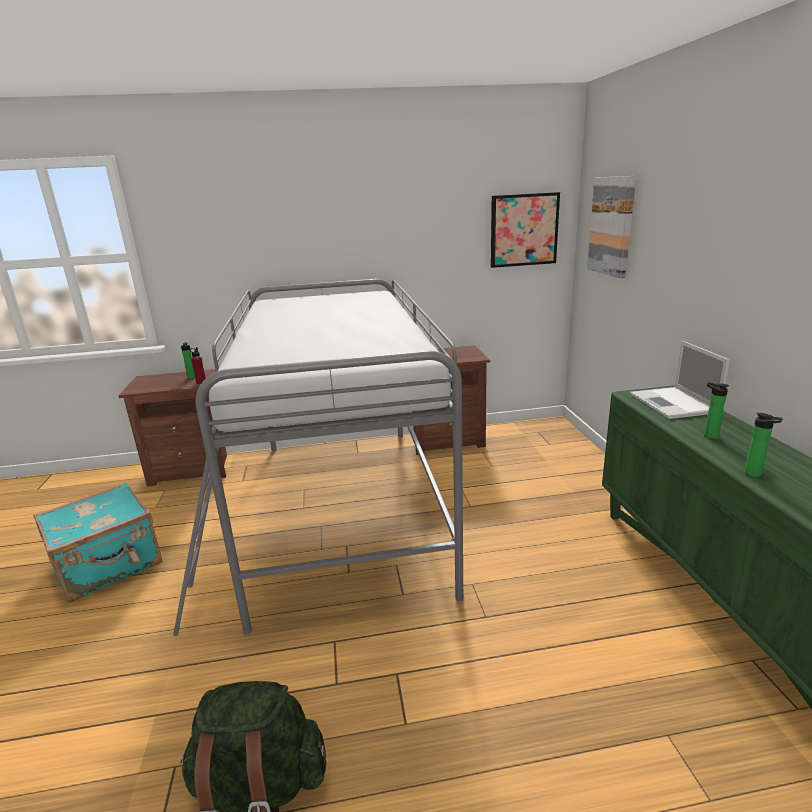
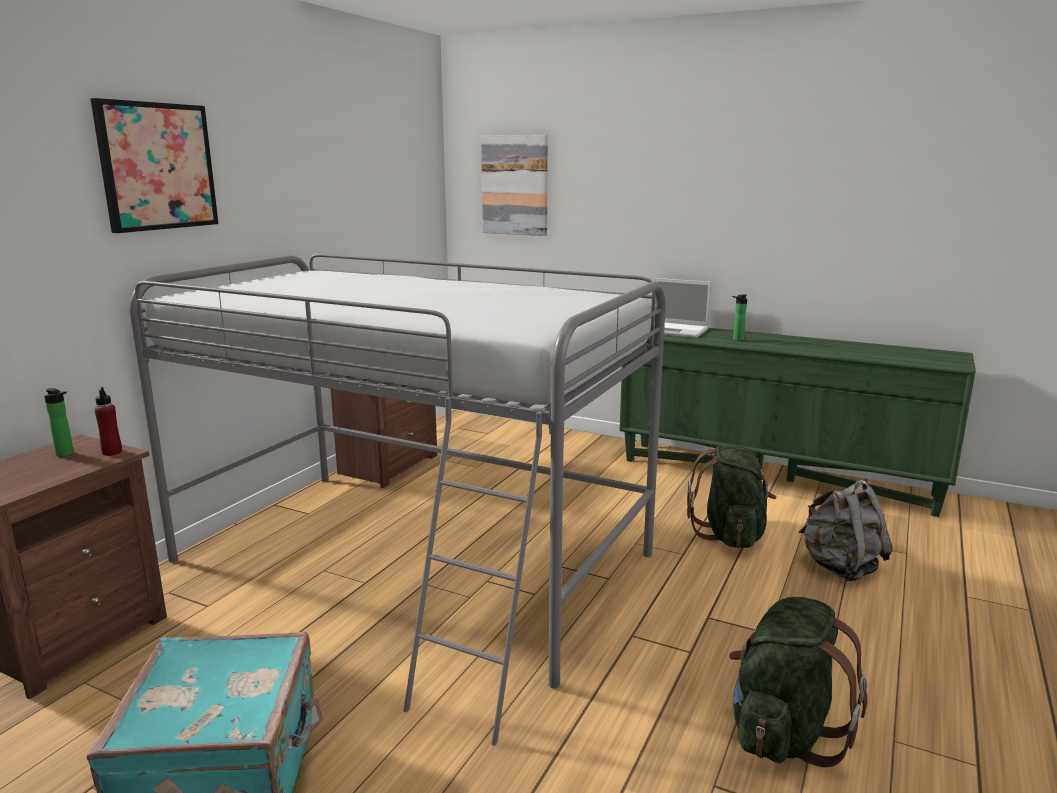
camera: 55 degrees left, 5 degrees down
picture [491,192,560,268] -> picture moved to [90,98,219,233]
bottle [744,413,783,477] -> none
none -> green backpack [687,444,776,548]
none -> grey backpack [799,480,893,581]

